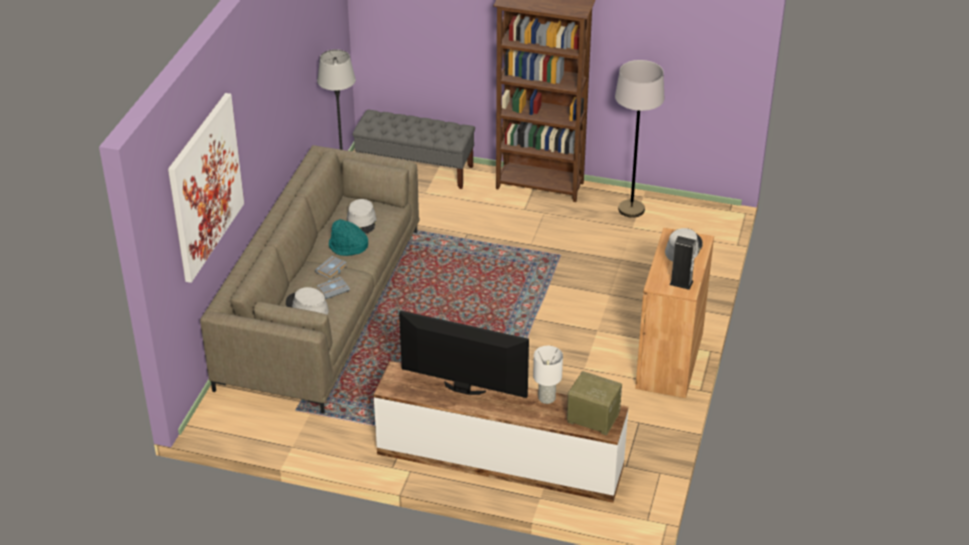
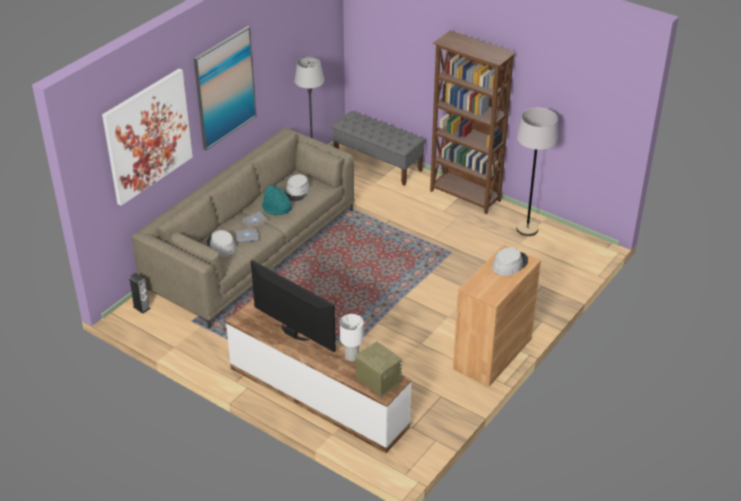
camera: 20 degrees right, 0 degrees up
speaker [669,236,696,290] -> speaker moved to [129,273,151,314]
none -> picture [194,26,257,150]

